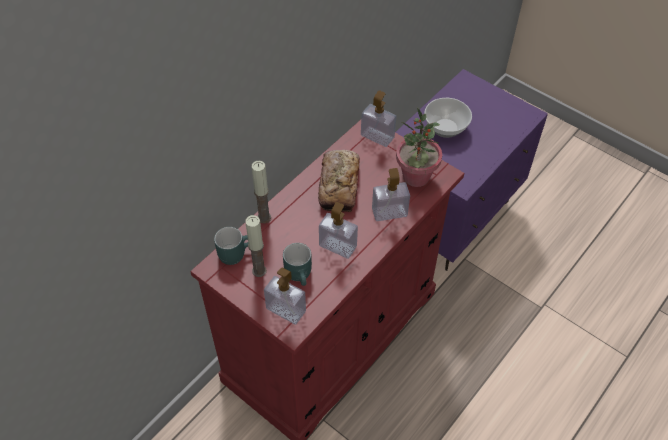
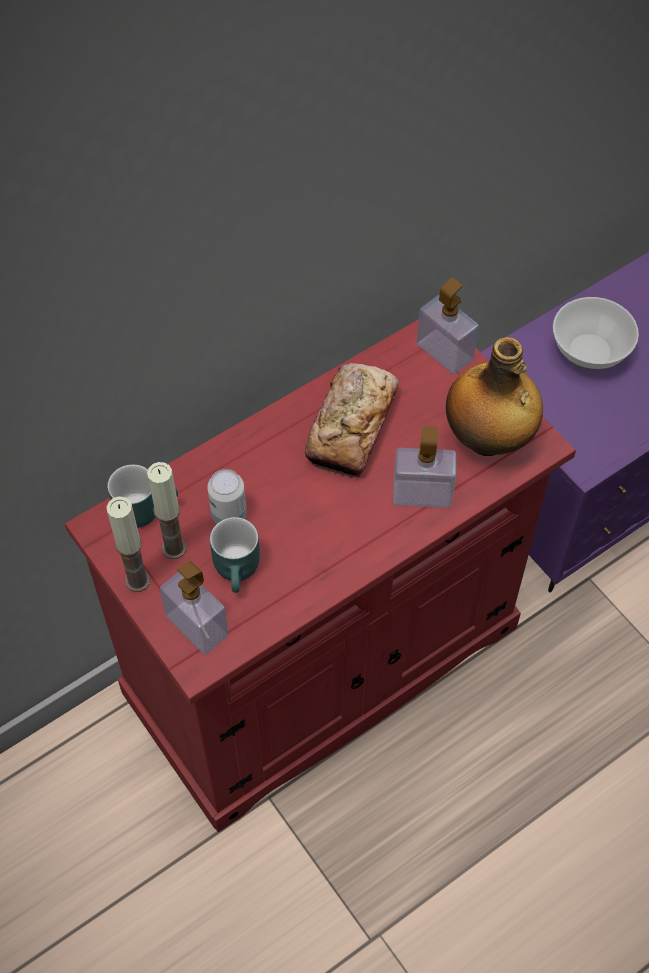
camera: 15 degrees right, 5 degrees up
candle [252,161,271,223] -> candle moved to [106,496,150,592]
soap dispenser [319,202,358,259] -> none
potted plant [396,107,442,187] -> bottle [446,337,543,456]
none -> can [207,469,247,523]

